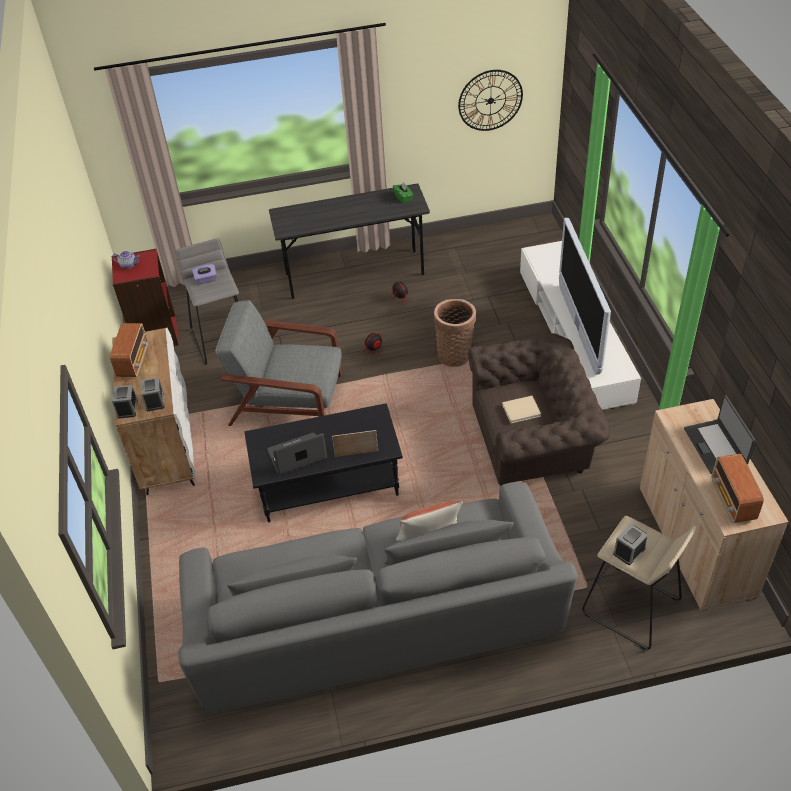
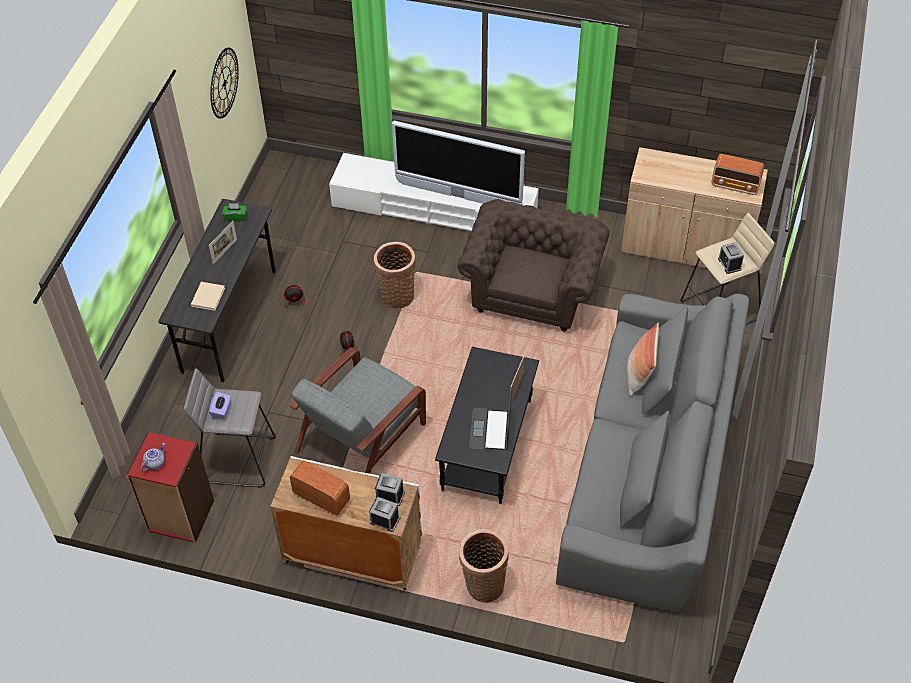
camera: 65 degrees left, 5 degrees up
beige book [502,396,541,423] -> beige book moved to [191,282,225,311]
laptop [684,395,756,474] -> none
none -> picture frame [209,221,237,264]
none -> basket [459,529,509,603]

